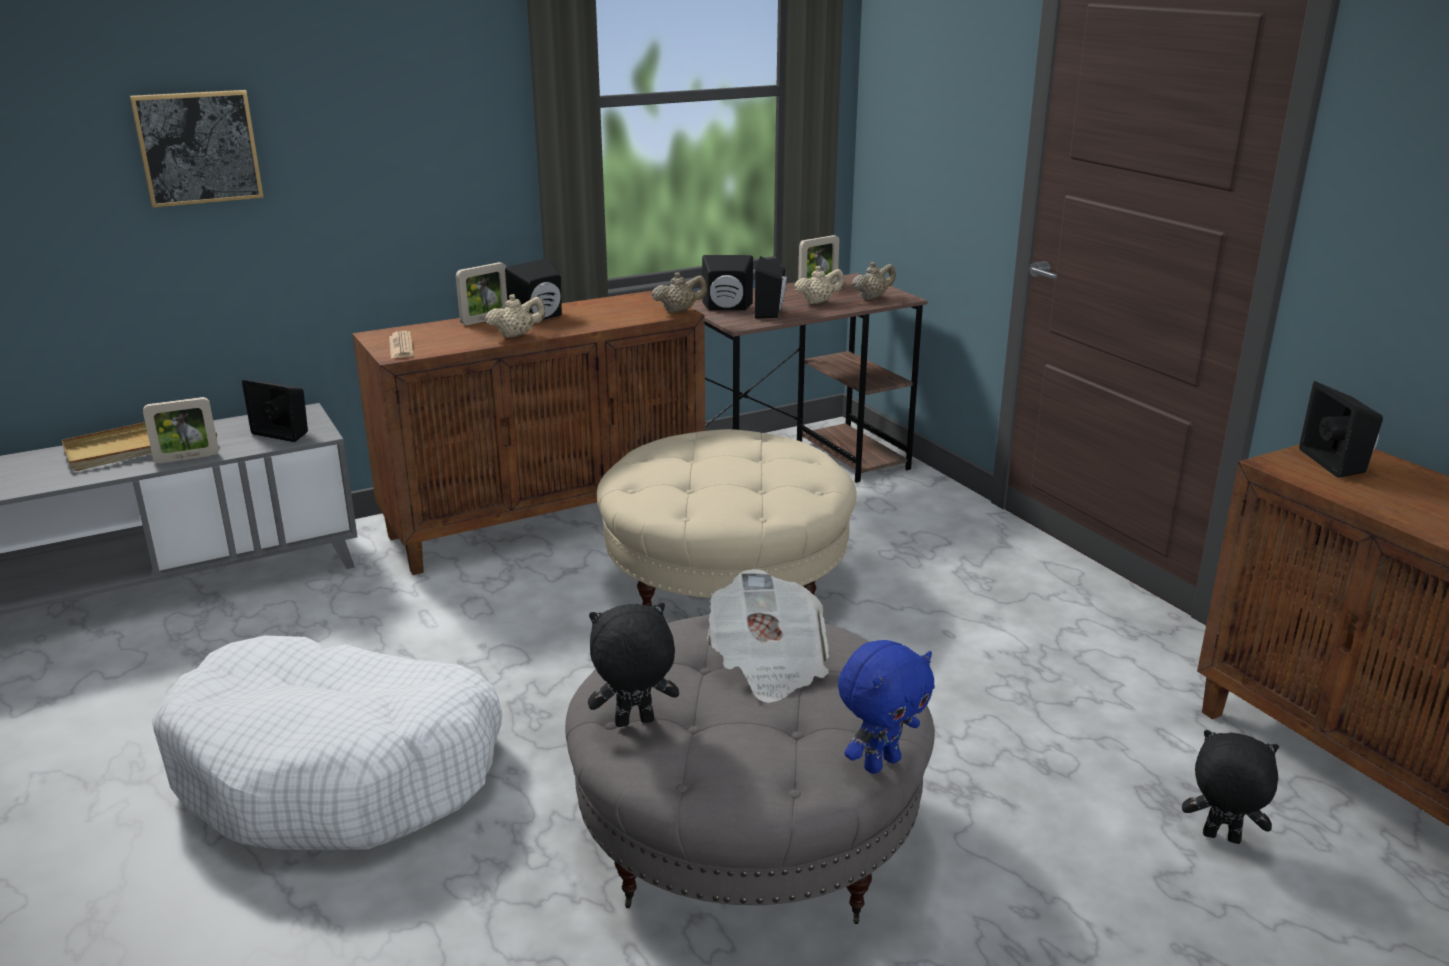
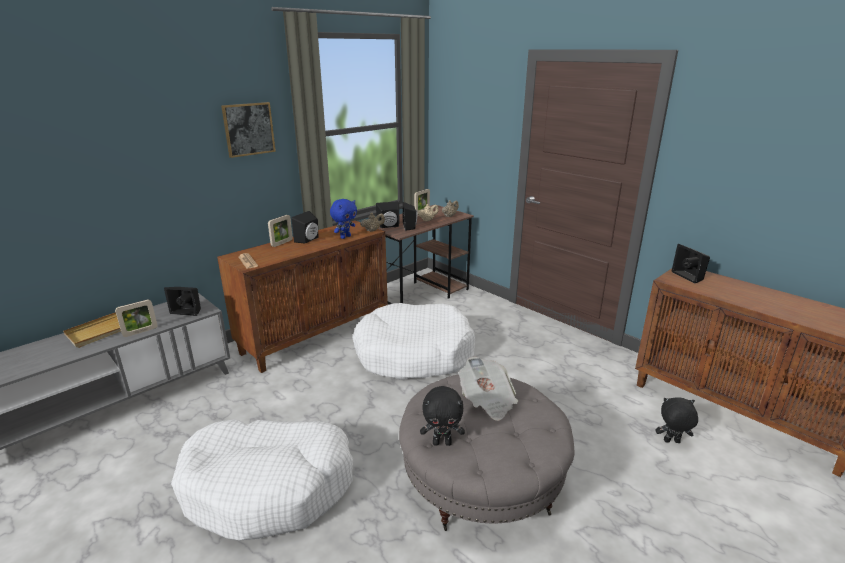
camera: 15 degrees left, 0 degrees up
picture [130,90,264,208] -> picture moved to [221,102,276,158]
beige teapot [485,294,545,338] -> none
black plush toy [588,603,679,727] -> black plush toy turned 150 degrees counterclockwise [420,386,465,446]
beige ottoman [597,429,856,606] -> white dog bed [353,303,475,380]
blue plush toy [838,640,935,774] -> blue plush toy moved to [330,199,357,239]

